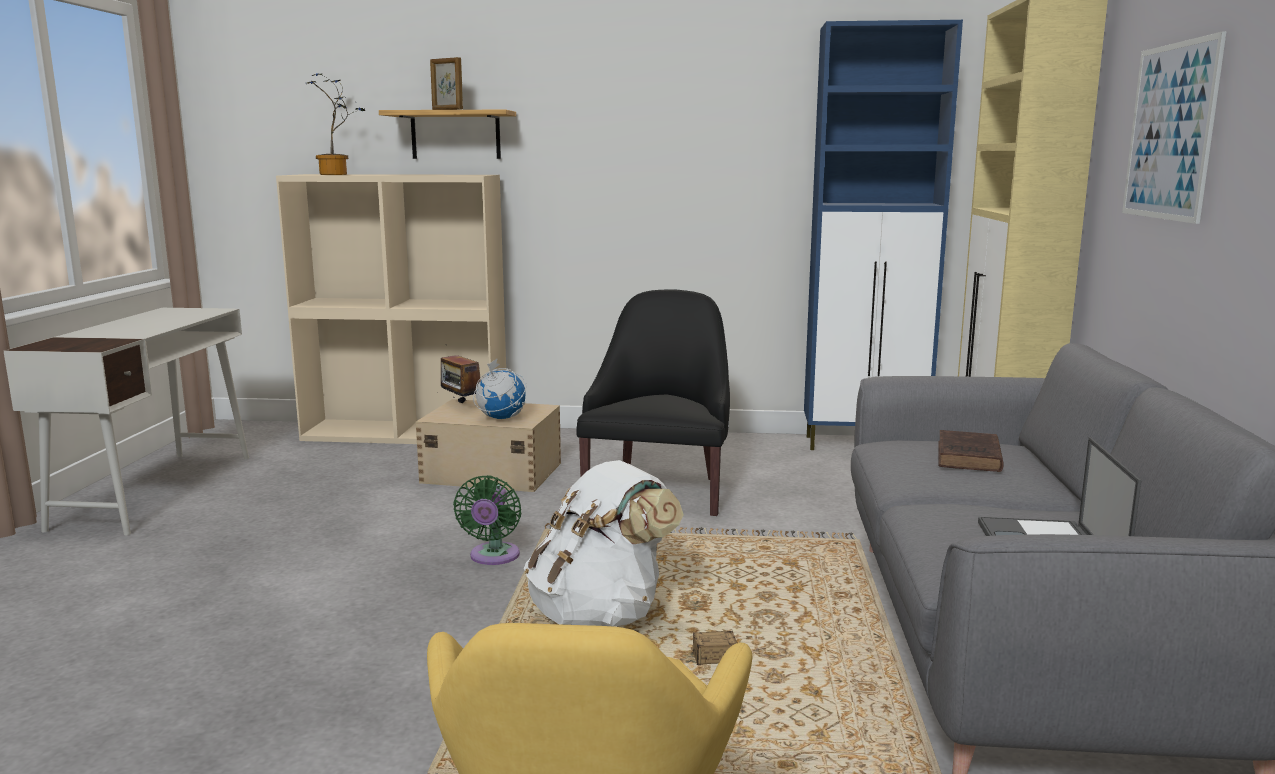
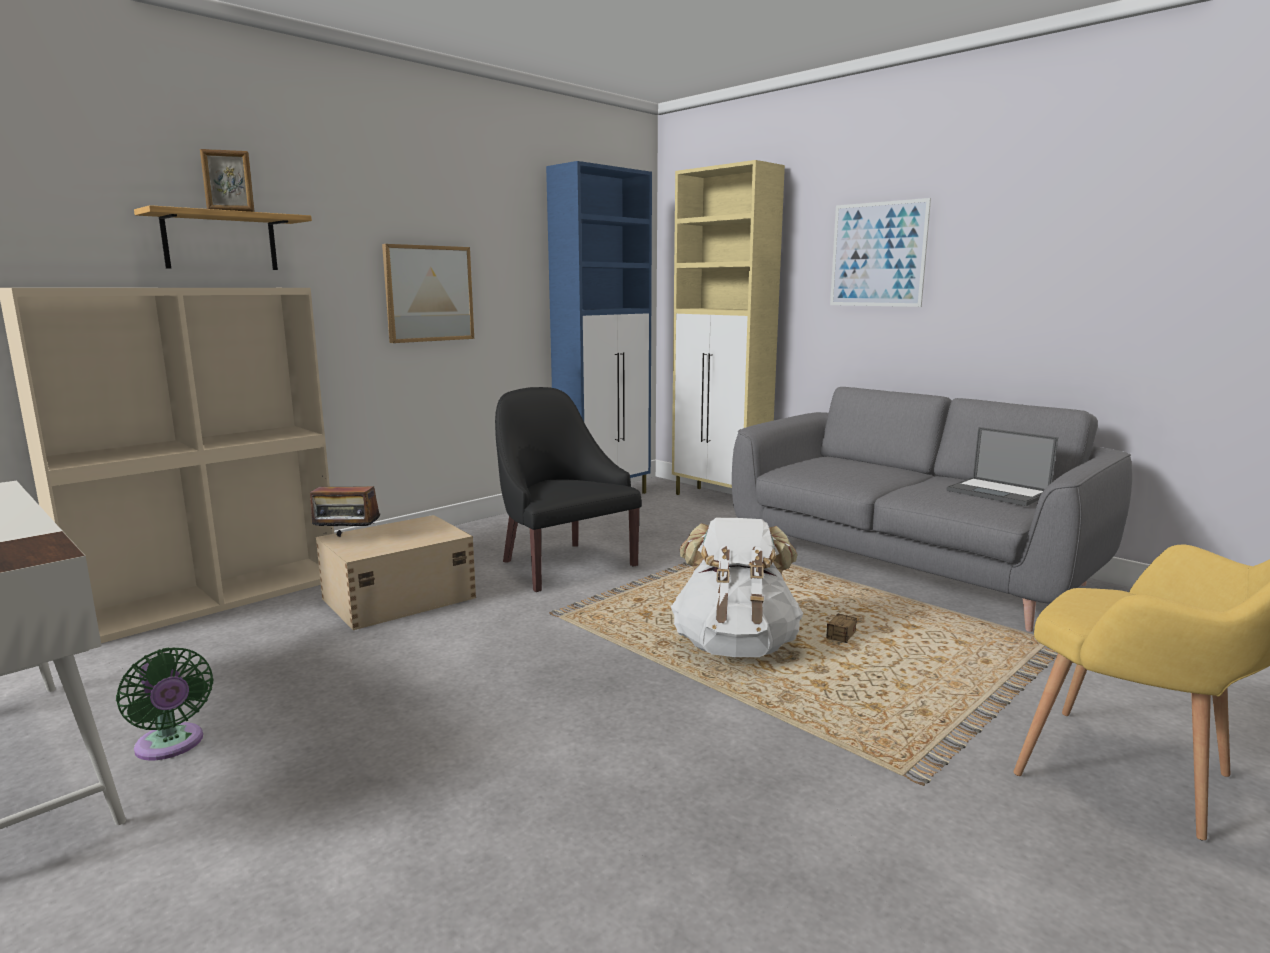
camera: 50 degrees left, 0 degrees up
potted plant [307,73,366,175] -> none
green fan [453,475,522,565] -> green fan moved to [116,647,214,761]
globe [473,358,526,419] -> none
brown book [938,430,1004,472] -> none
none -> picture [382,244,474,343]

